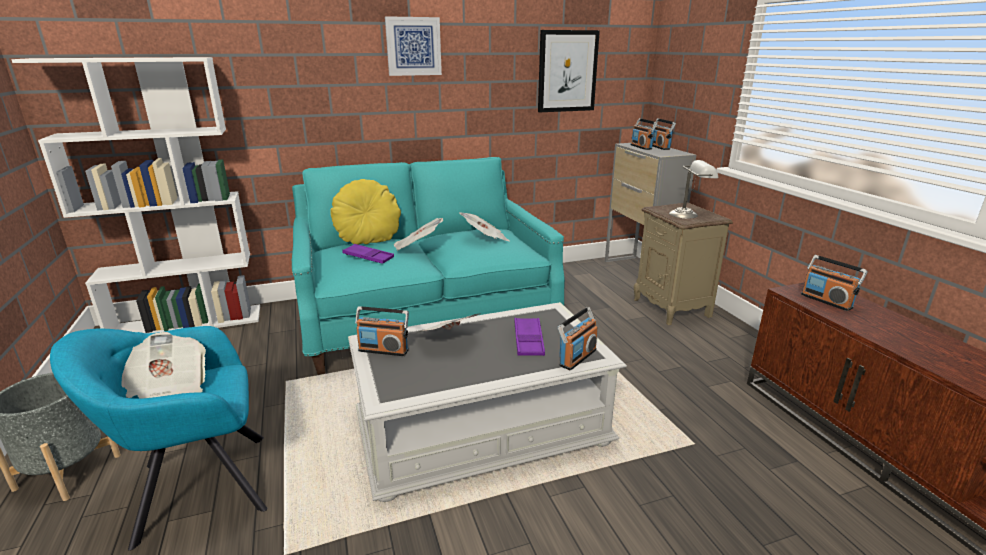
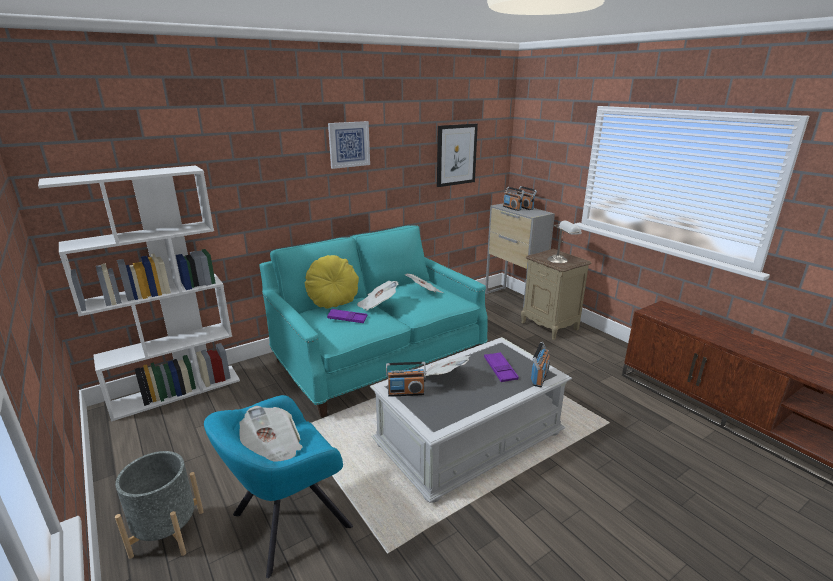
camera: 15 degrees left, 0 degrees up
radio [801,255,867,311] -> none

